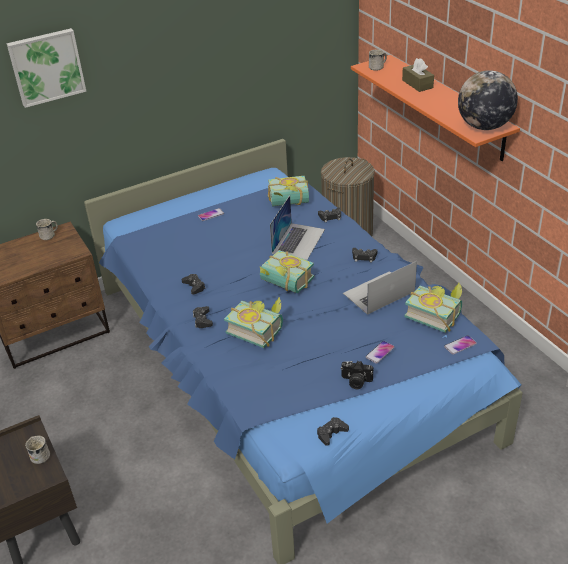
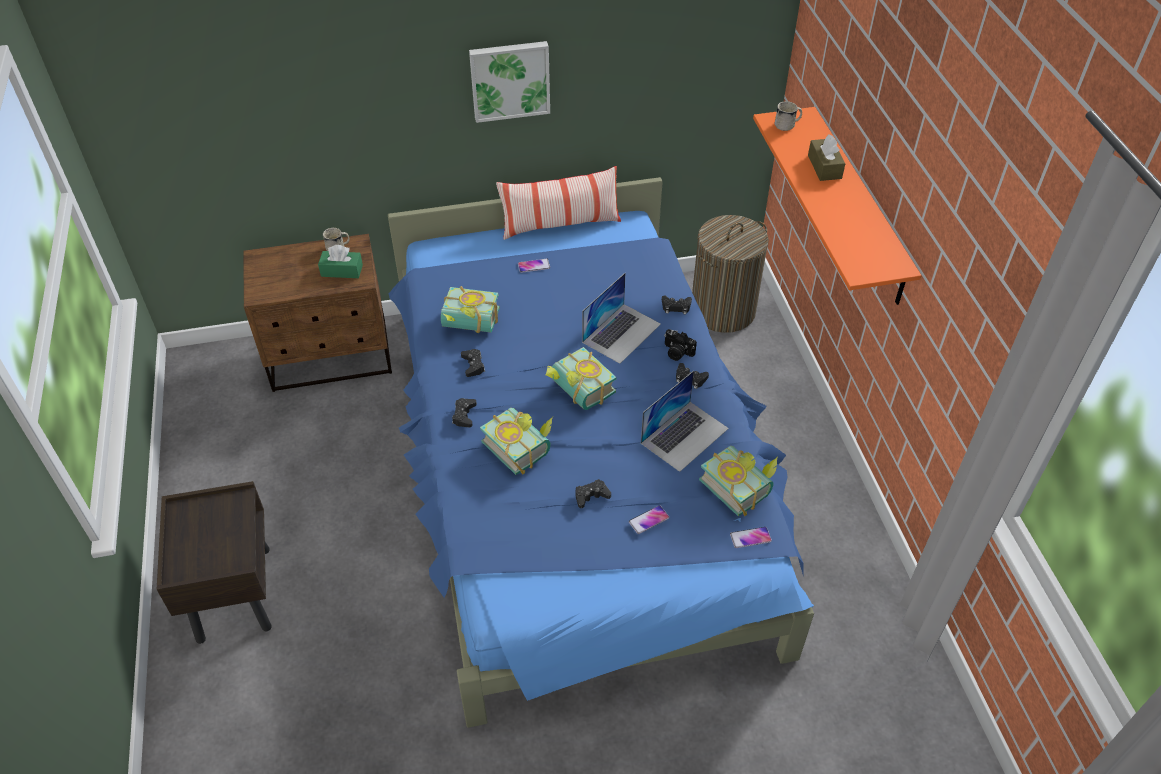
camera: 15 degrees right, 10 degrees up
picture [7,28,87,108] -> picture moved to [469,41,550,123]
white mug [25,435,50,464] -> none
book [268,176,309,207] -> book moved to [441,286,499,333]
black game controller [317,417,349,446] -> black game controller moved to [576,479,611,508]
camera [341,361,373,389] -> camera moved to [664,329,697,361]
laptop [343,261,417,315] -> laptop turned 150 degrees clockwise [641,371,729,472]
globe [458,70,518,130] -> none
none -> green tissue box [318,245,363,278]
none -> pillow [496,166,621,240]

